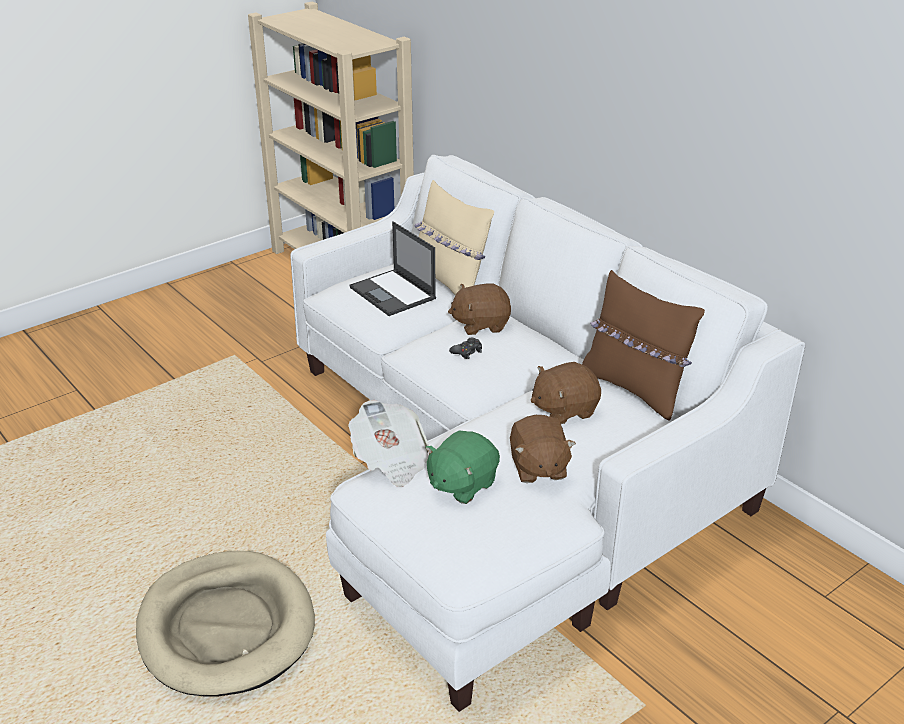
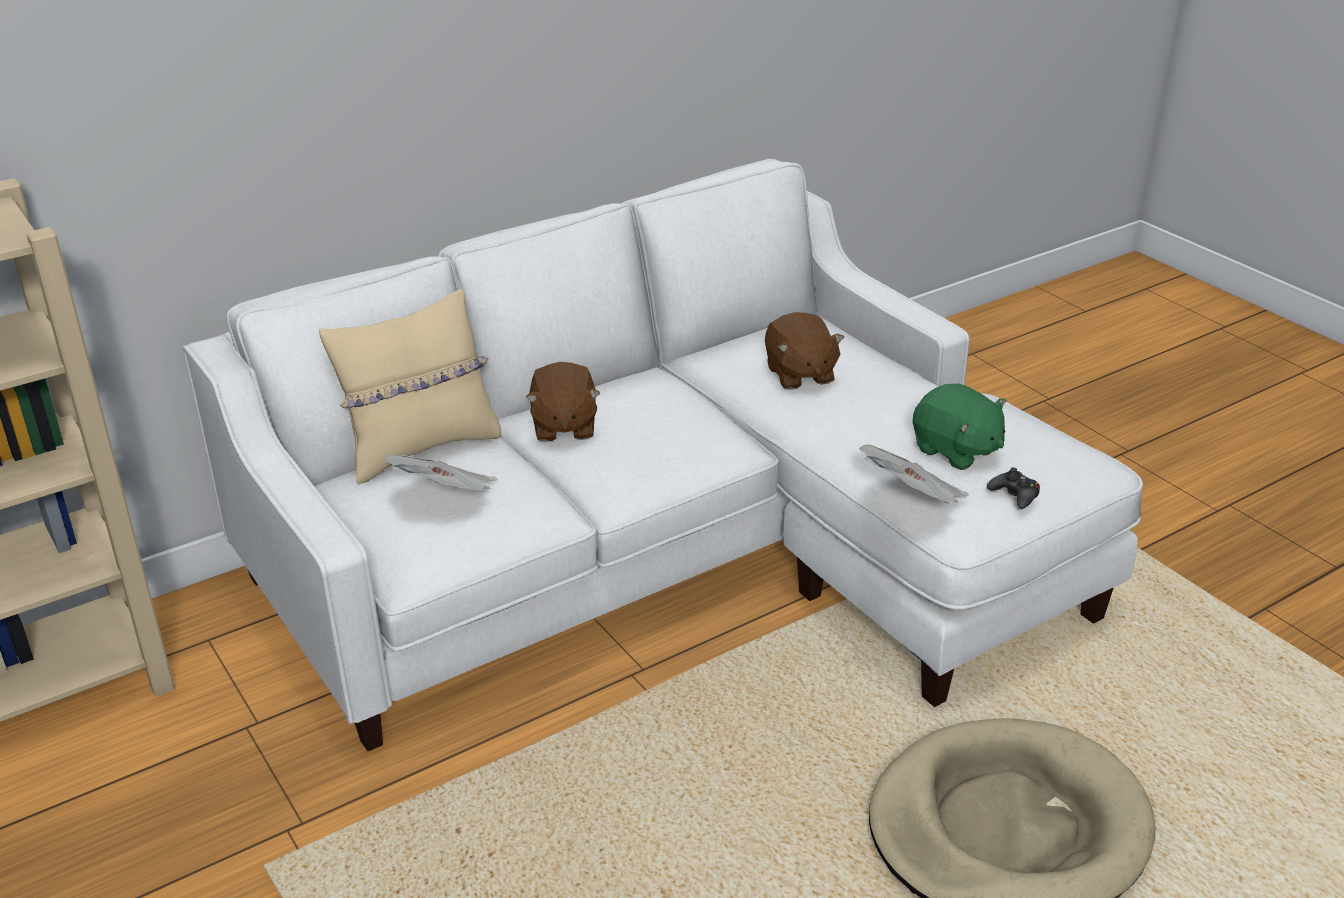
camera: 85 degrees left, 0 degrees up
laptop [350,221,436,316] -> newspaper [383,454,497,492]
black game controller [449,337,482,359] -> black game controller moved to [987,467,1040,509]
brown plush toy [510,415,576,483] -> none
brown pillow [582,270,705,421] -> none

